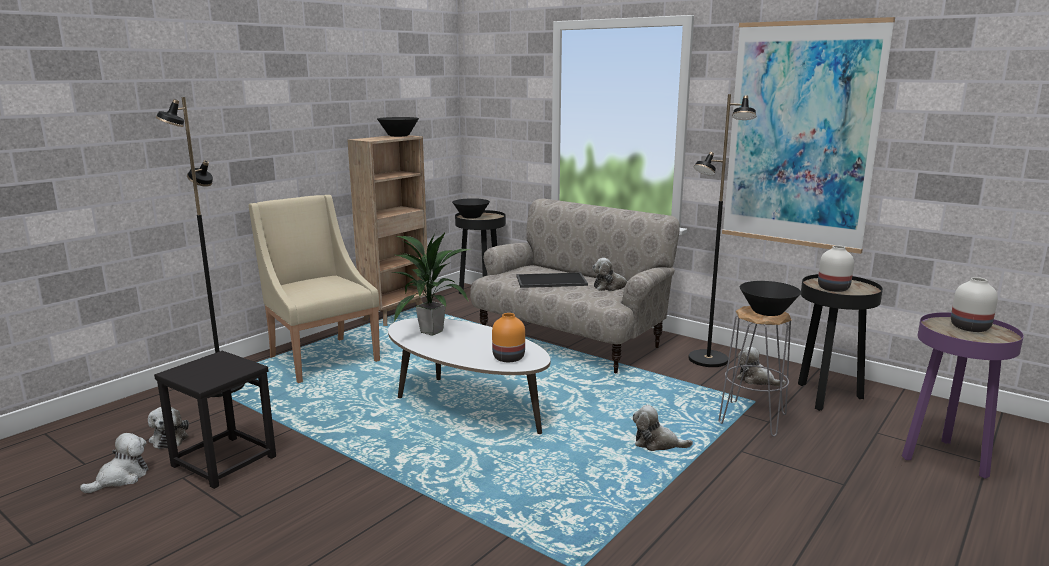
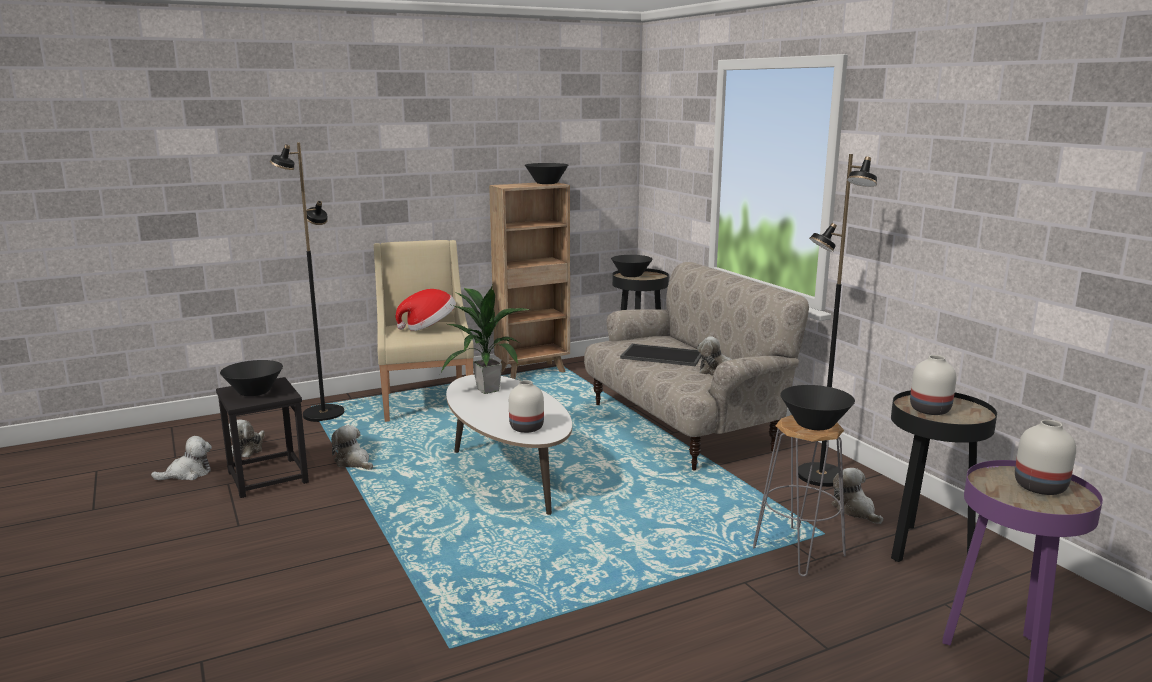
camera: 25 degrees right, 0 degrees up
orange vase [492,313,525,362] -> white vase [509,380,544,433]
plush toy [633,405,693,451] -> plush toy moved to [331,425,373,470]
picture [722,17,895,254] -> none
none -> black bowl [220,360,283,396]
none -> hat [396,289,456,331]

